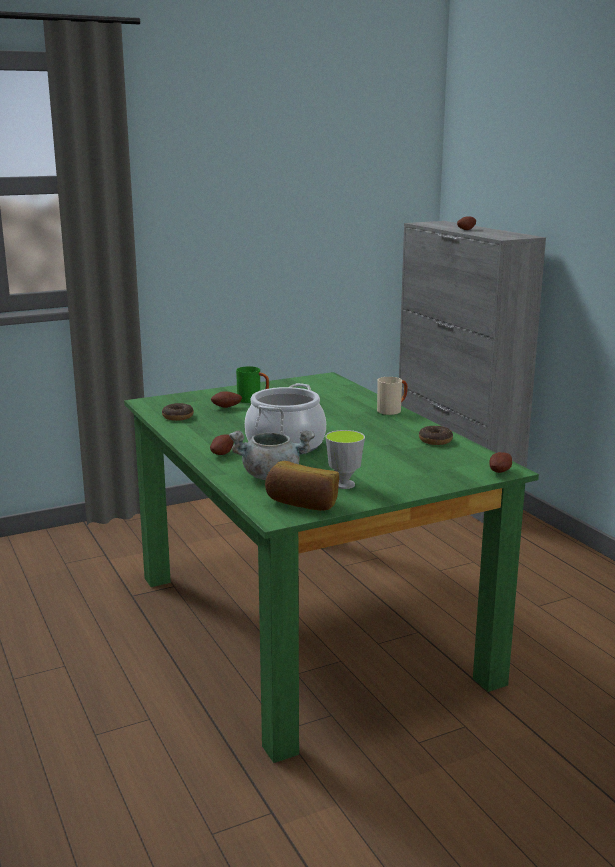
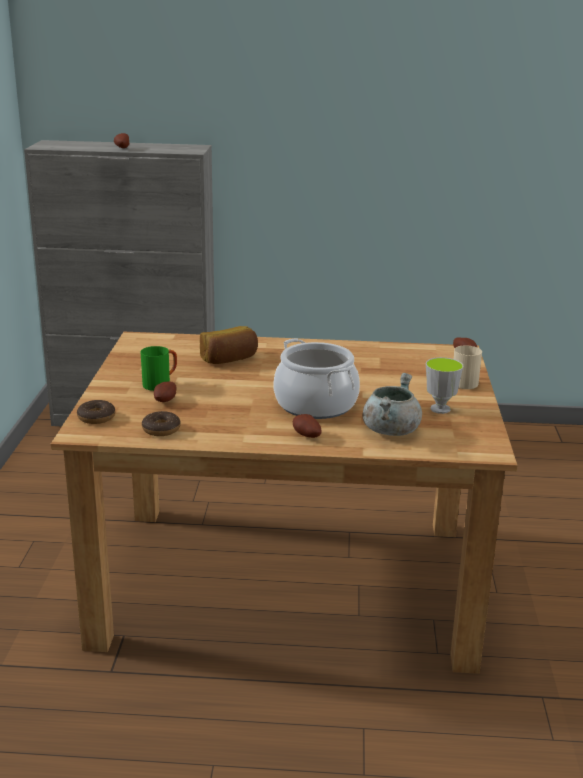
camera: 60 degrees left, 5 degrees up
green dining table [124,372,539,763] -> brown dining table [51,332,518,674]
bread [265,461,339,511] -> bread moved to [200,326,258,364]
beige mug [377,377,407,415] -> beige mug moved to [454,345,482,389]
donut [419,426,453,445] -> donut moved to [77,400,115,424]

